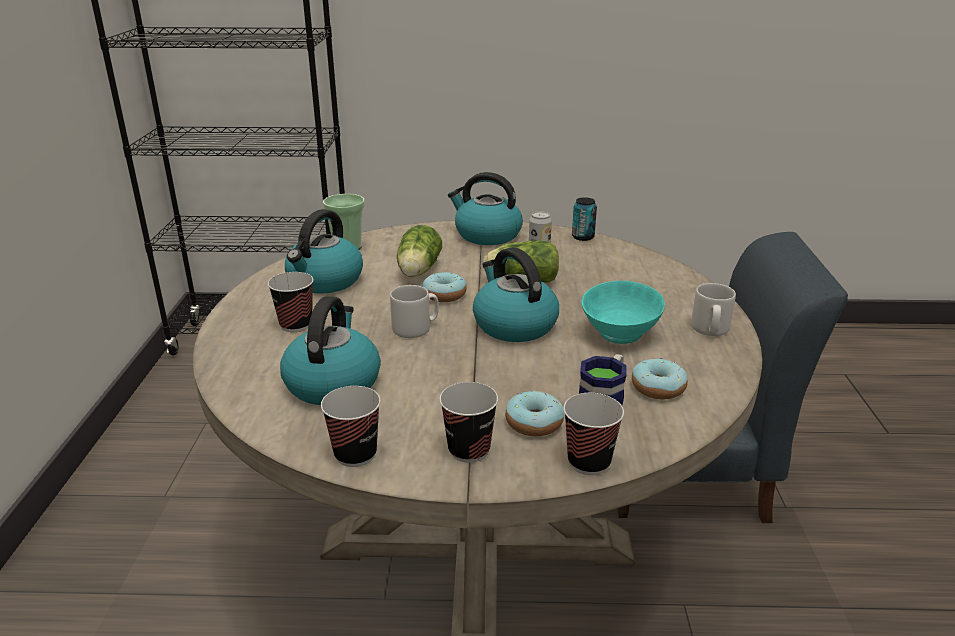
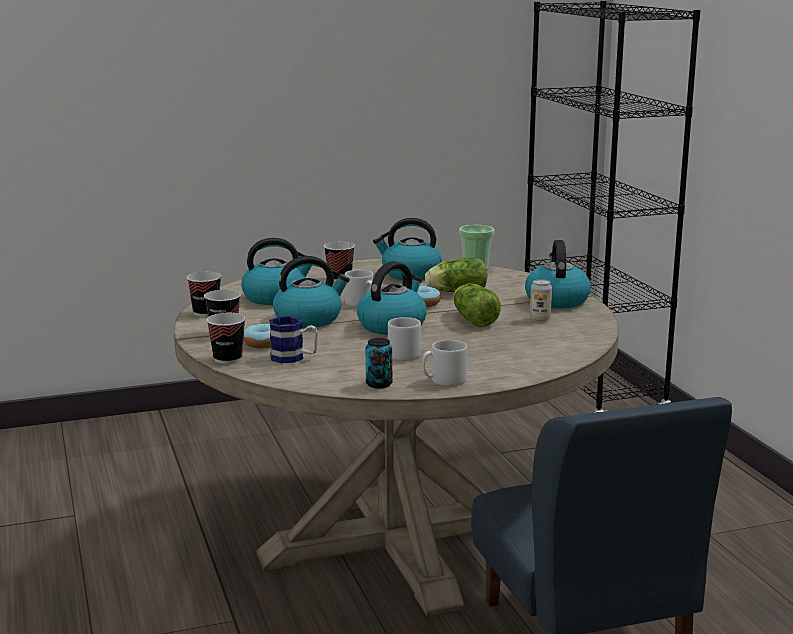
camera: 70 degrees right, 10 degrees down
can [572,197,597,241] -> can moved to [365,338,392,389]
turquoise bowl [581,281,665,344] -> grey mug [388,317,421,361]
donut [632,358,688,399] -> none
none -> kettle [273,256,350,328]

